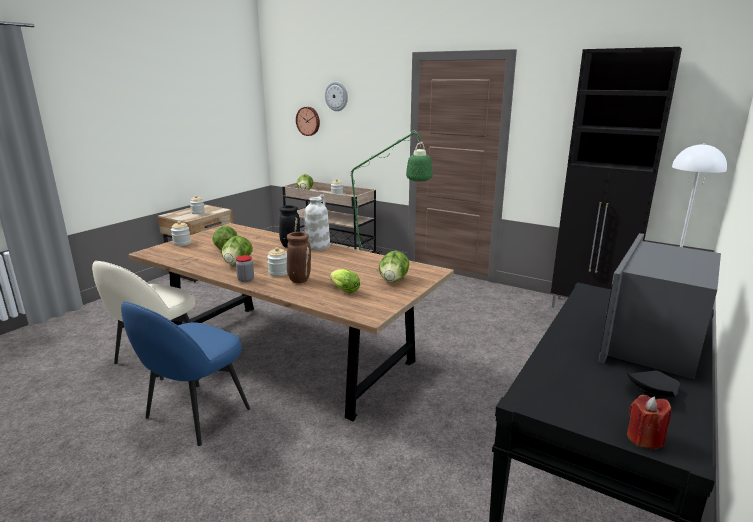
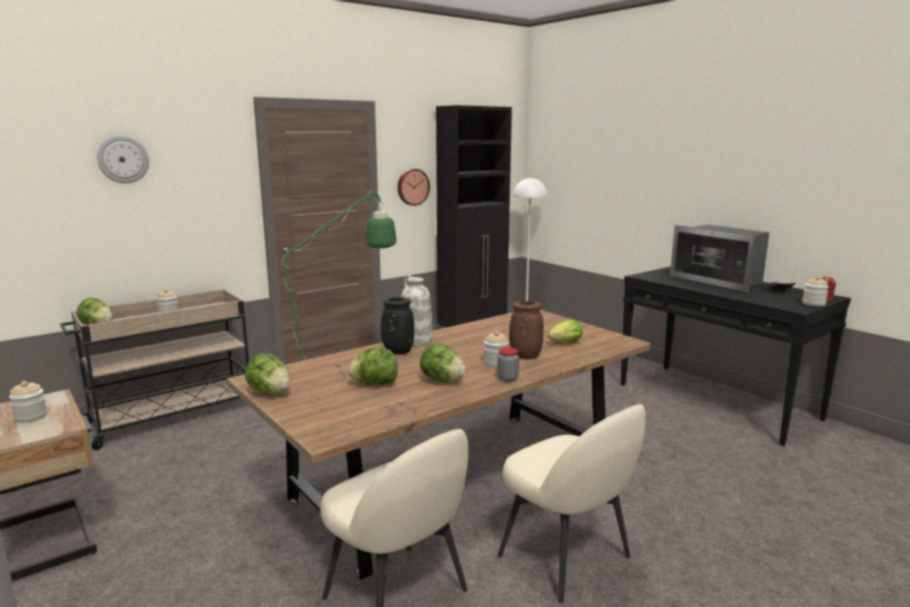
camera: 70 degrees left, 5 degrees down
blue chair [121,301,250,446] -> beige chair [498,404,646,603]
jar [171,221,191,246] -> jar moved to [802,276,829,306]
wall clock [296,107,320,136] -> wall clock moved to [398,169,430,206]
lettuce [379,251,410,282] -> lettuce moved to [245,353,290,395]

